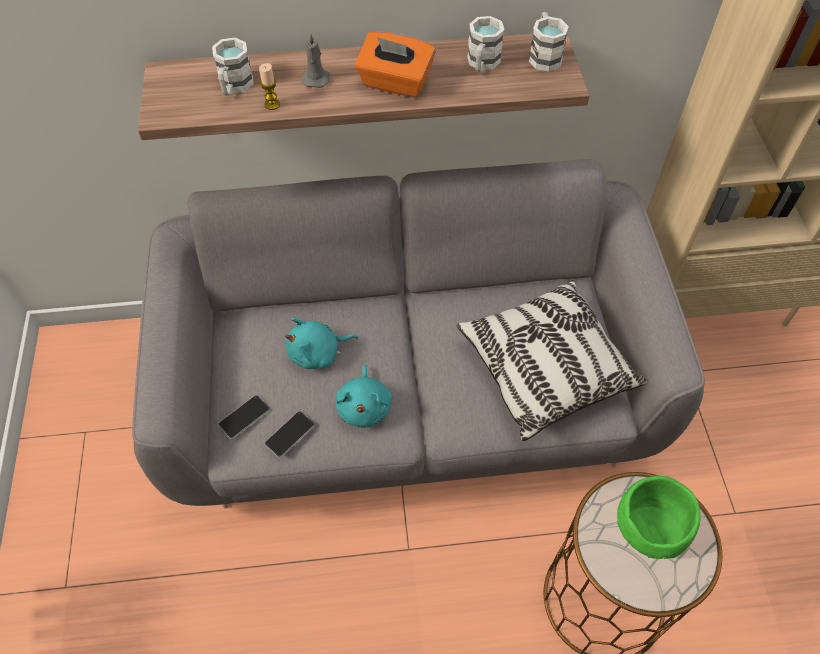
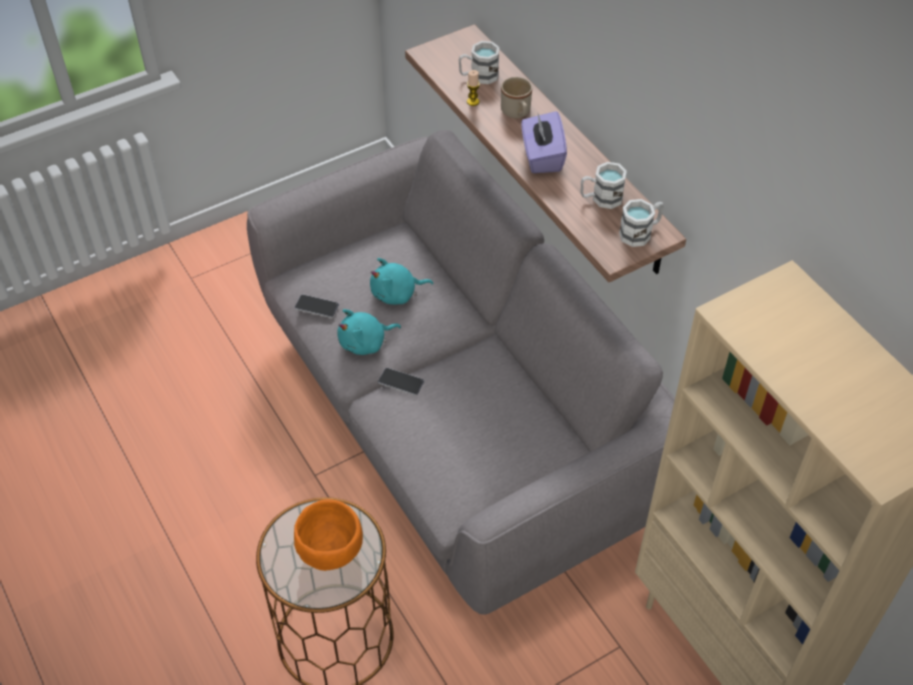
camera: 65 degrees right, 5 degrees down
phone [218,395,270,439] -> phone moved to [378,368,424,396]
turquoise plush toy [285,318,358,369] -> turquoise plush toy turned 60 degrees counterclockwise [370,258,433,305]
grey candle [301,33,330,88] -> beige mug [501,77,532,118]
orange tissue box [355,31,436,98] -> purple tissue box [522,111,567,173]
pillow [457,280,647,441] -> none
green bowl [617,476,701,559] -> orange bowl [294,499,363,571]

